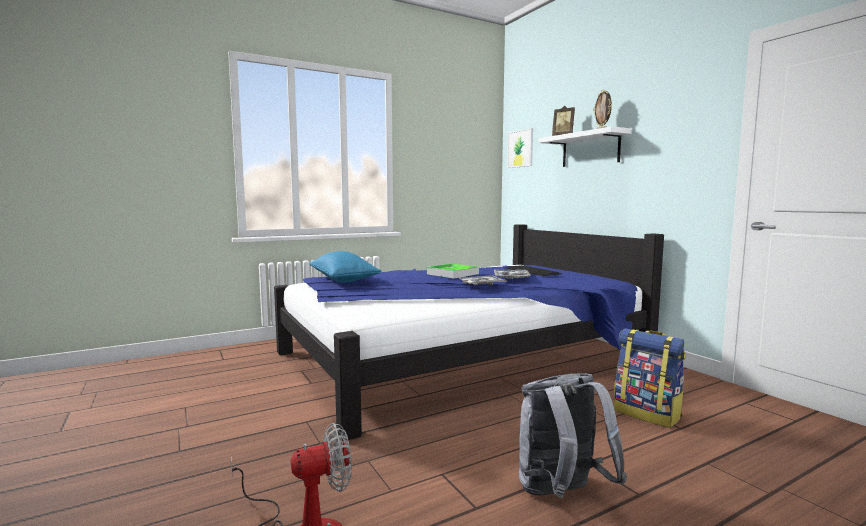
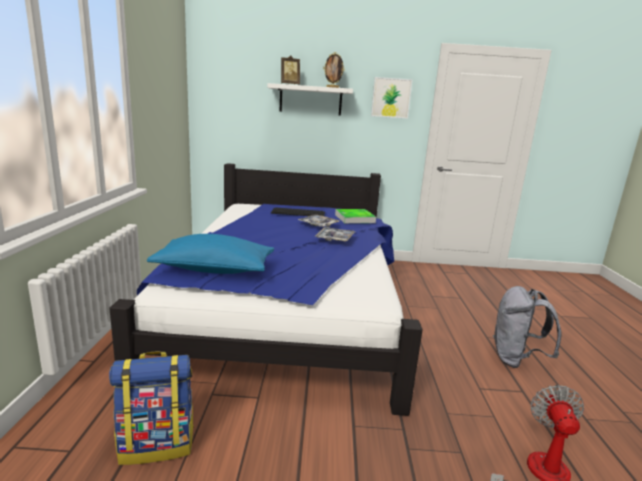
camera: 60 degrees left, 10 degrees up
tray [427,263,479,279] -> tray moved to [335,209,376,223]
picture [507,128,533,168] -> picture moved to [371,77,413,119]
backpack [614,328,686,428] -> backpack moved to [109,351,194,465]

